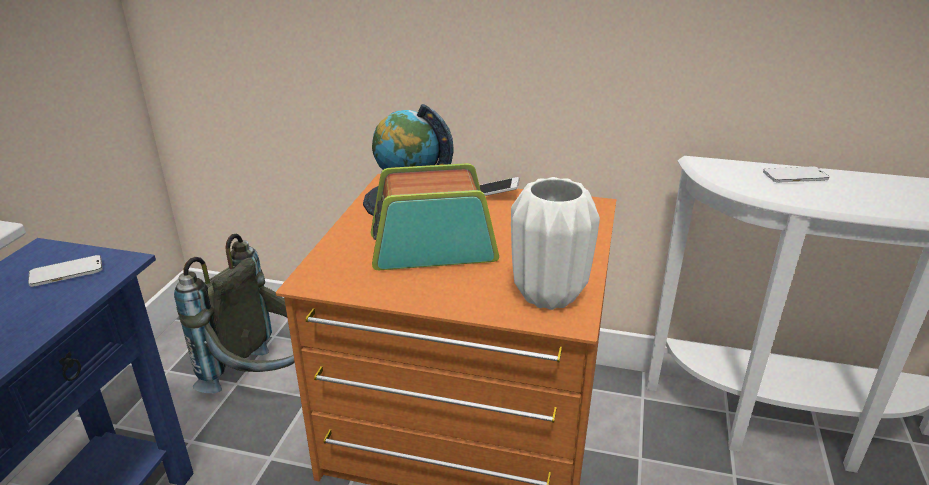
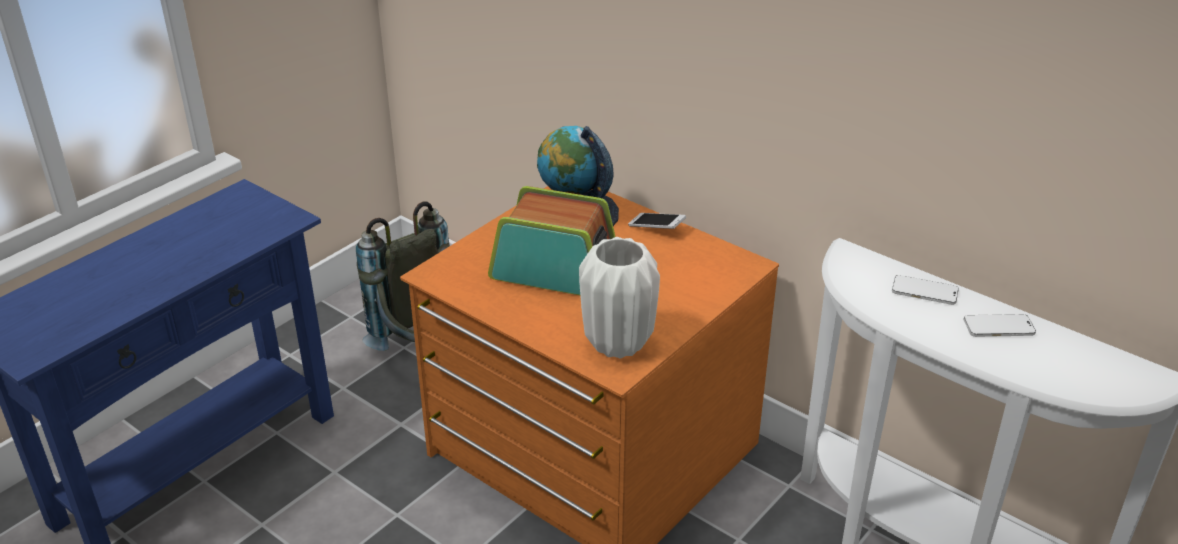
camera: 25 degrees right, 5 degrees up
phone [28,255,102,287] -> phone moved to [964,314,1036,337]

